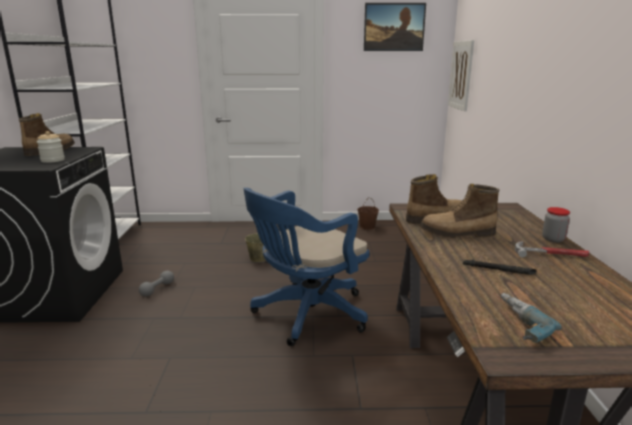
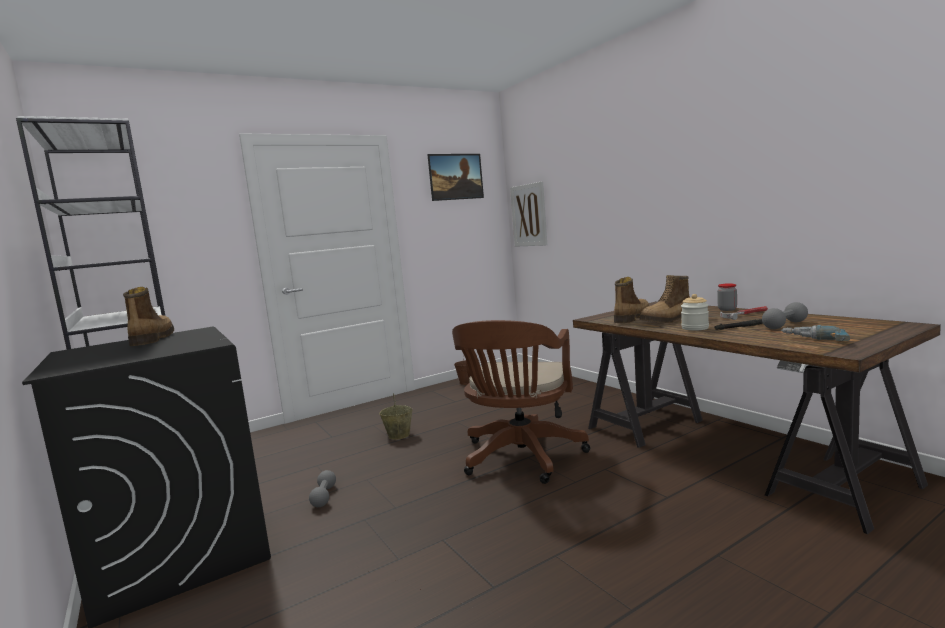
camera: 30 degrees left, 10 degrees down
jar [37,131,65,163] -> jar moved to [681,294,709,331]
blue office chair [243,188,370,346] -> brown office chair [452,320,590,484]
none -> grey dumbbell [762,302,808,329]

